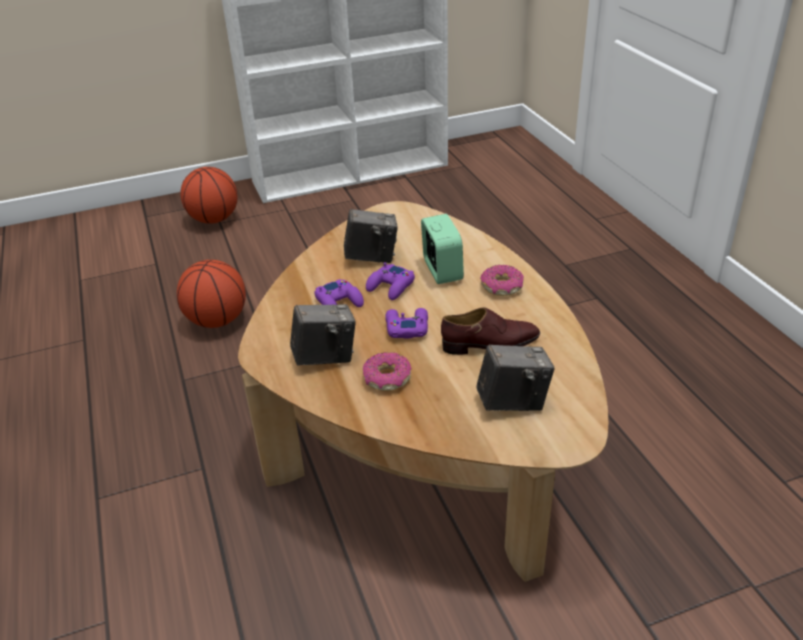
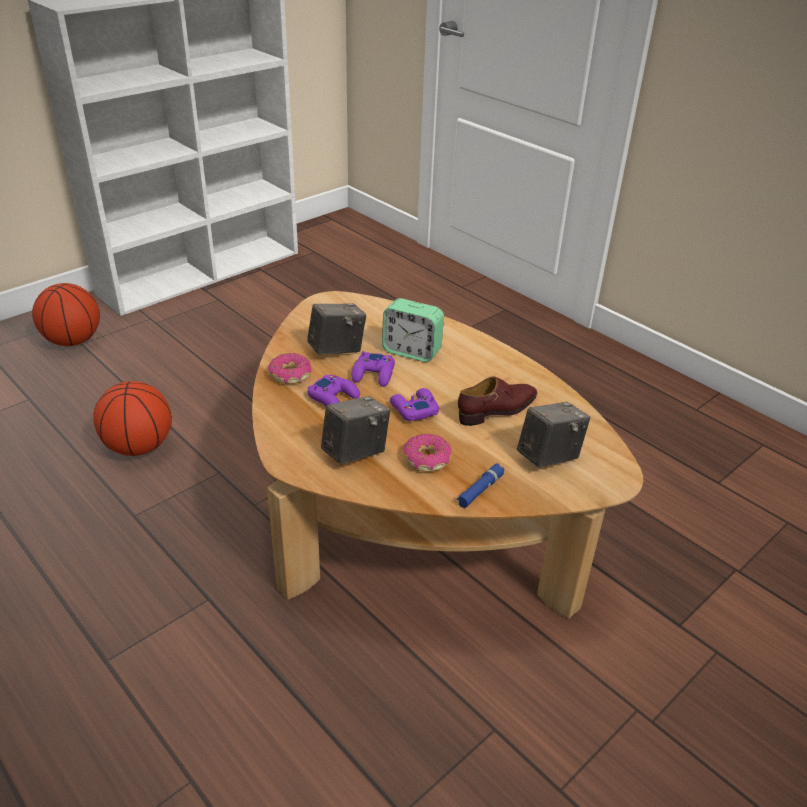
camera: 25 degrees left, 0 degrees up
alarm clock [421,214,464,284] -> alarm clock turned 150 degrees clockwise [382,298,444,362]
donut [480,265,524,296] -> donut moved to [268,353,311,384]
none -> blue flashlight [457,463,504,508]

